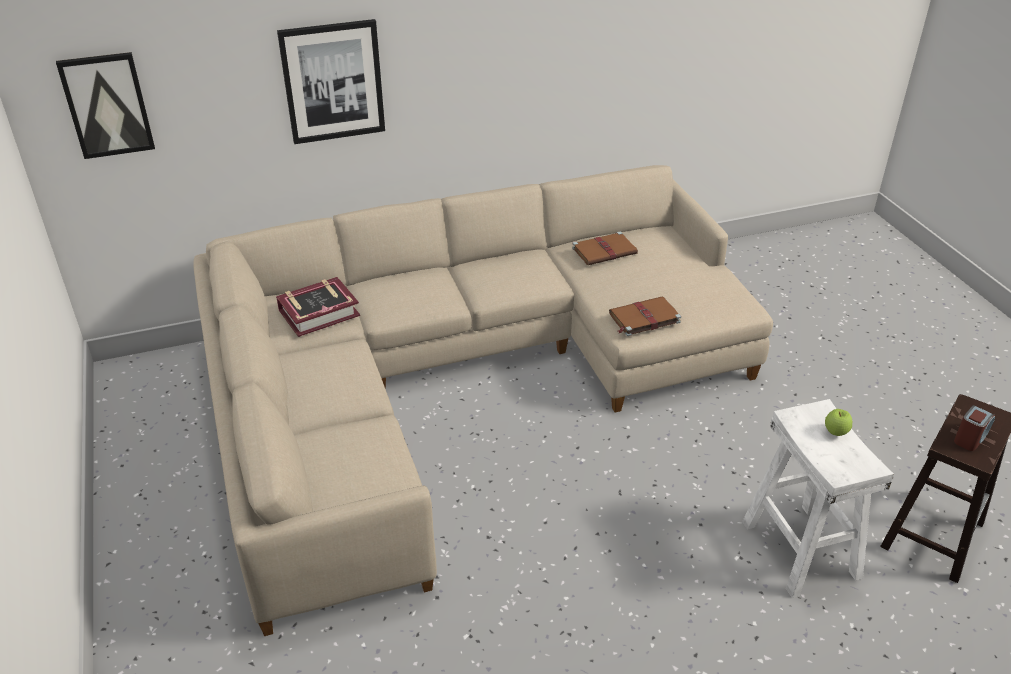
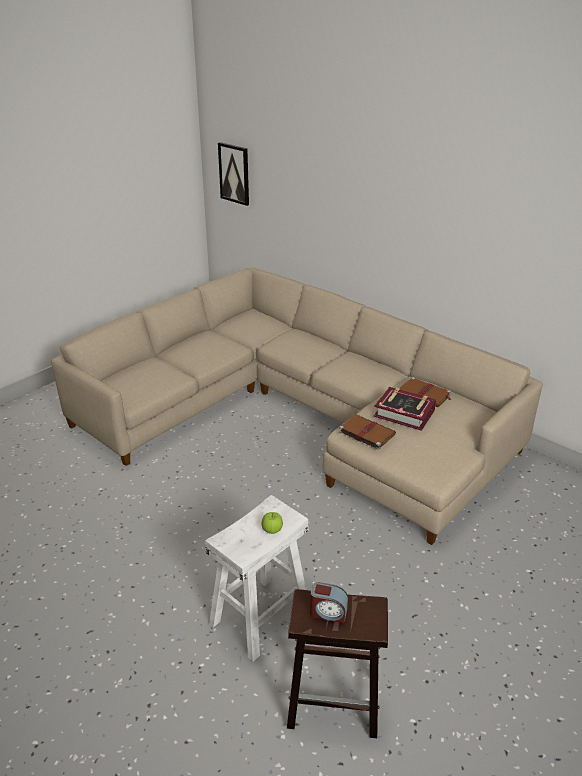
camera: 60 degrees right, 5 degrees down
book [276,277,360,337] -> book moved to [374,387,436,431]
picture [277,19,385,144] -> none

